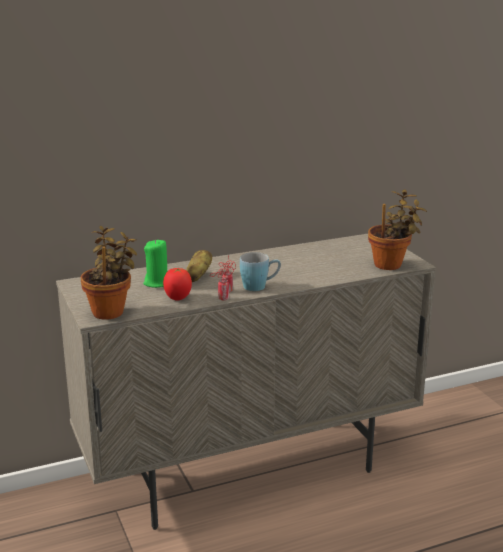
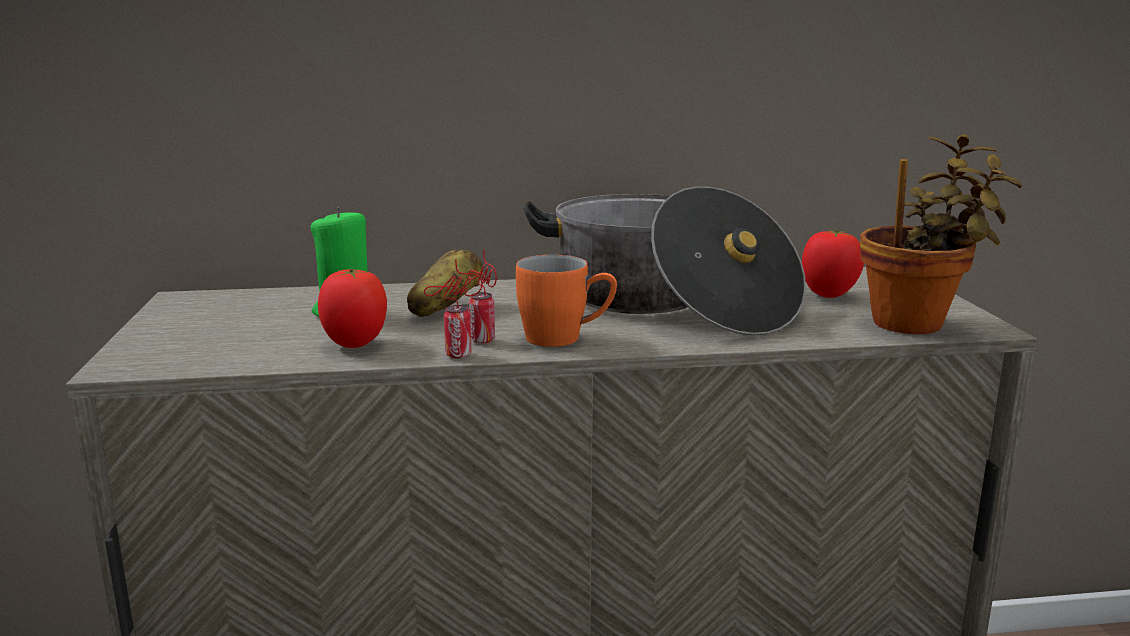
camera: 15 degrees right, 5 degrees down
potted plant [81,226,137,320] -> none
blue mug [240,252,281,291] -> orange mug [516,255,617,347]
none -> cooking pot [523,186,806,336]
none -> tomato [802,230,864,298]

